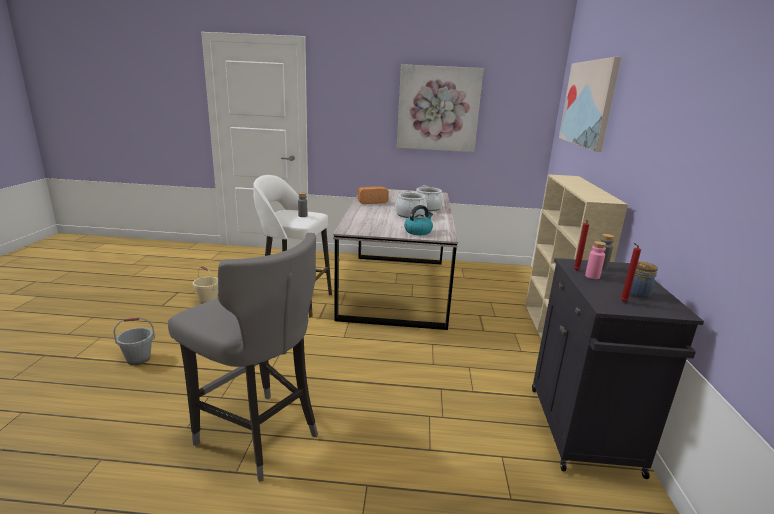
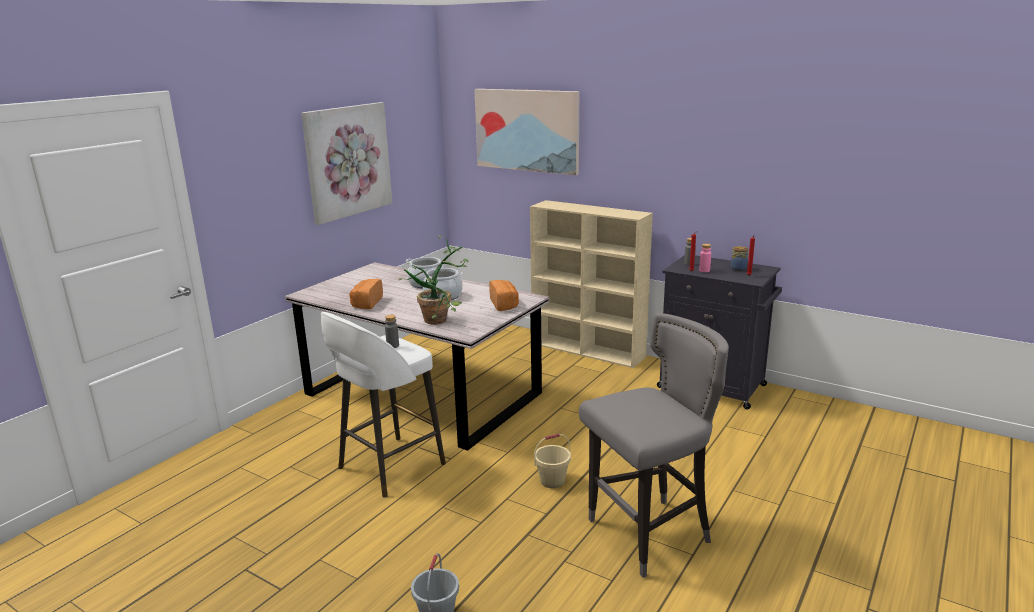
camera: 60 degrees left, 0 degrees up
beige bucket [193,266,218,304] -> beige bucket moved to [534,433,571,488]
kettle [404,205,433,235] -> bread [489,280,519,311]
none -> potted plant [398,235,468,325]

